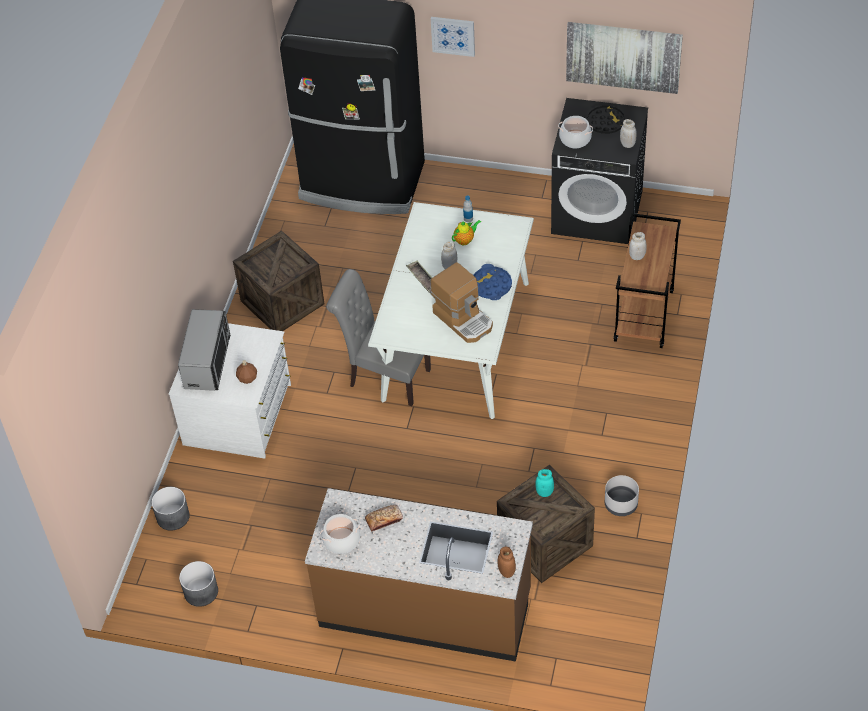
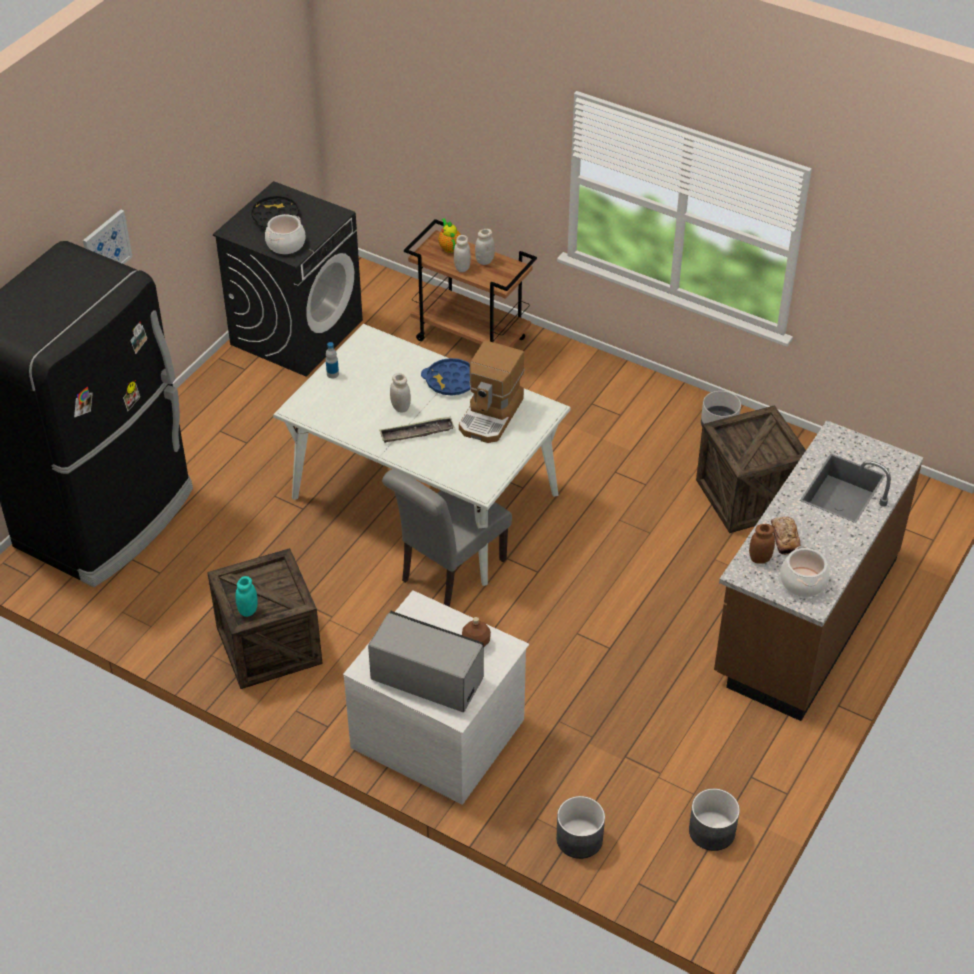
camera: 75 degrees left, 5 degrees down
coffee machine [431,262,493,343] -> coffee machine turned 135 degrees clockwise [459,340,525,443]
teapot [452,220,481,245] -> teapot moved to [438,218,461,253]
brown jar [497,547,516,578] -> brown jar moved to [749,524,775,564]
turquoise jar [535,469,554,497] -> turquoise jar moved to [235,576,258,617]
picture [566,22,683,94] -> none
white jar [620,119,636,148] -> white jar moved to [475,229,495,265]

